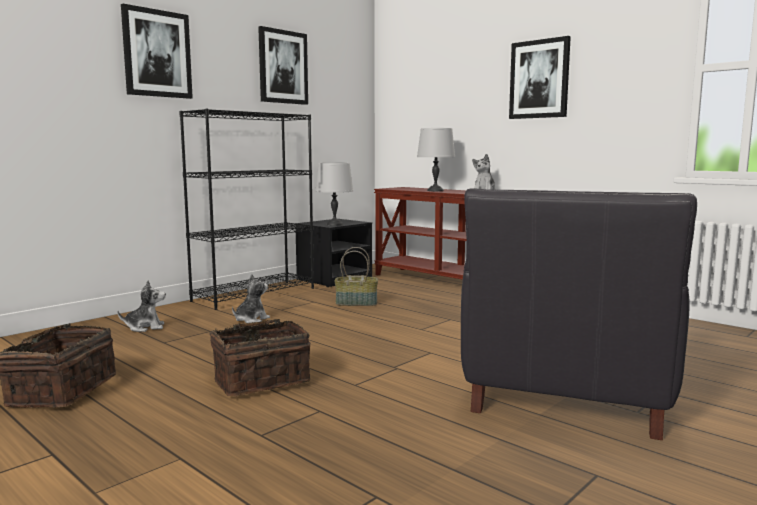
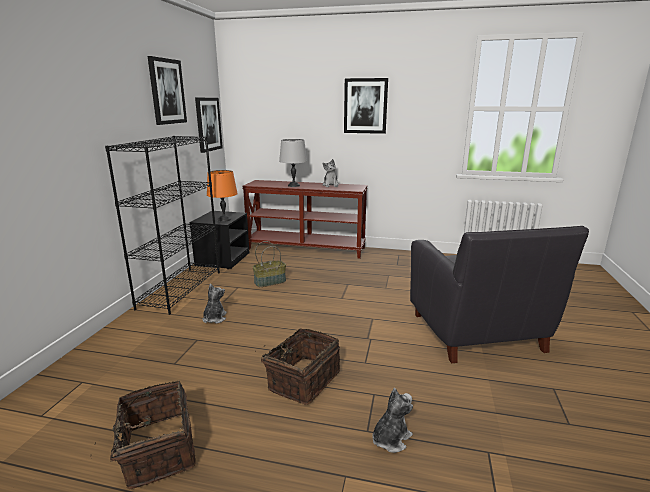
camera: 30 degrees left, 10 degrees up
plush toy [117,280,166,332] -> plush toy moved to [372,388,413,453]
picture [121,4,193,99] -> picture moved to [195,98,223,153]
grey table lamp [315,163,353,226] -> orange table lamp [207,170,238,222]

